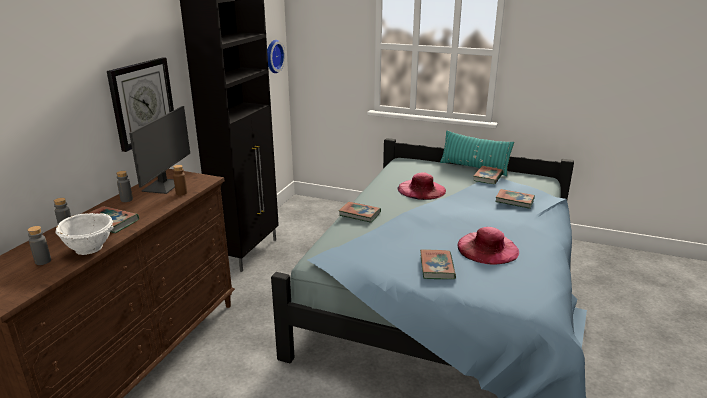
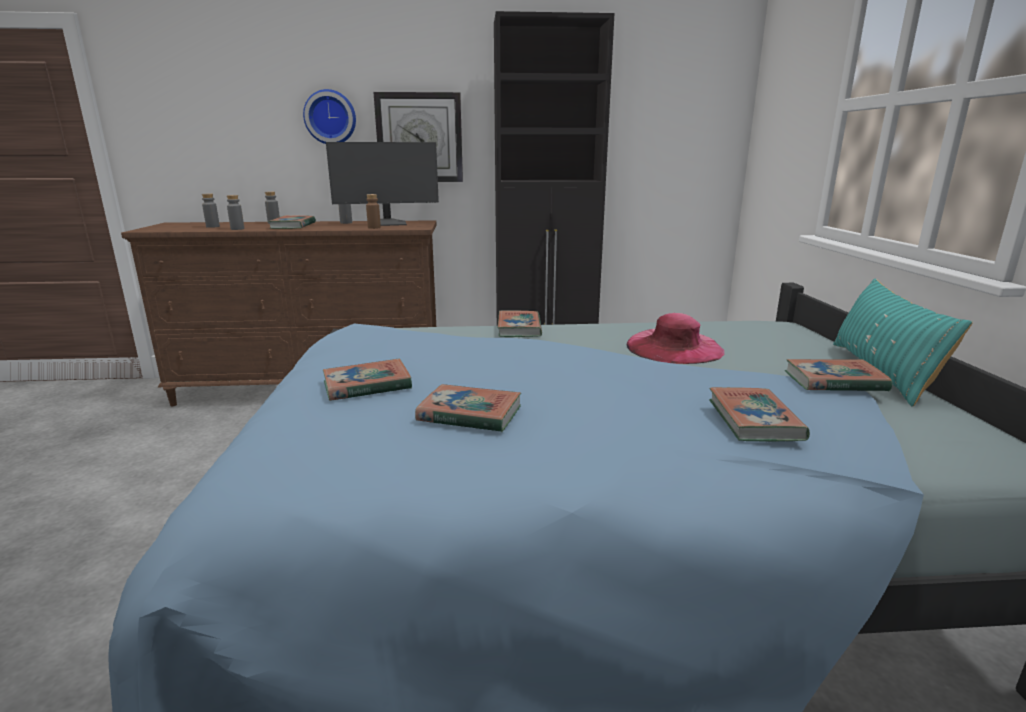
camera: 65 degrees right, 5 degrees down
white bowl [56,213,114,255] -> grey bottle [227,195,245,230]
wall clock [267,40,285,73] -> wall clock moved to [303,89,356,144]
pink hat [457,227,519,265] -> book [415,384,521,432]

